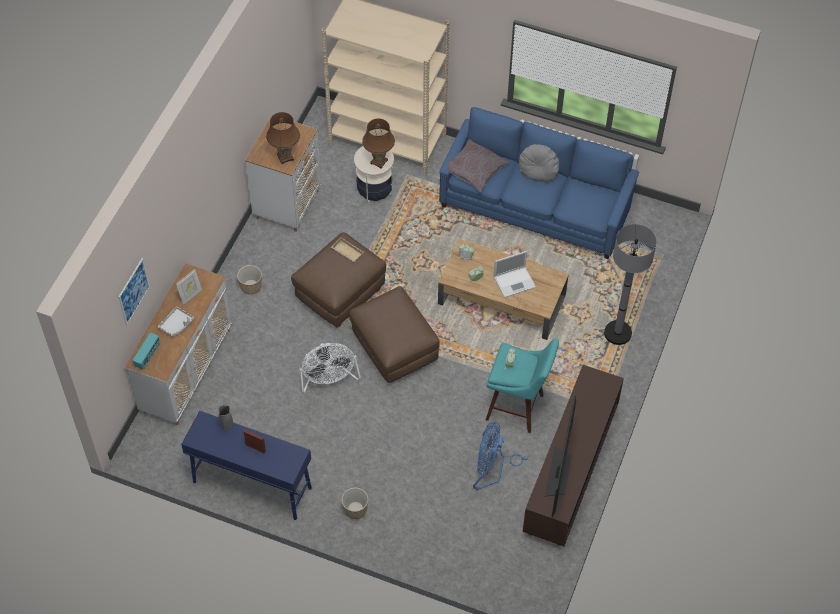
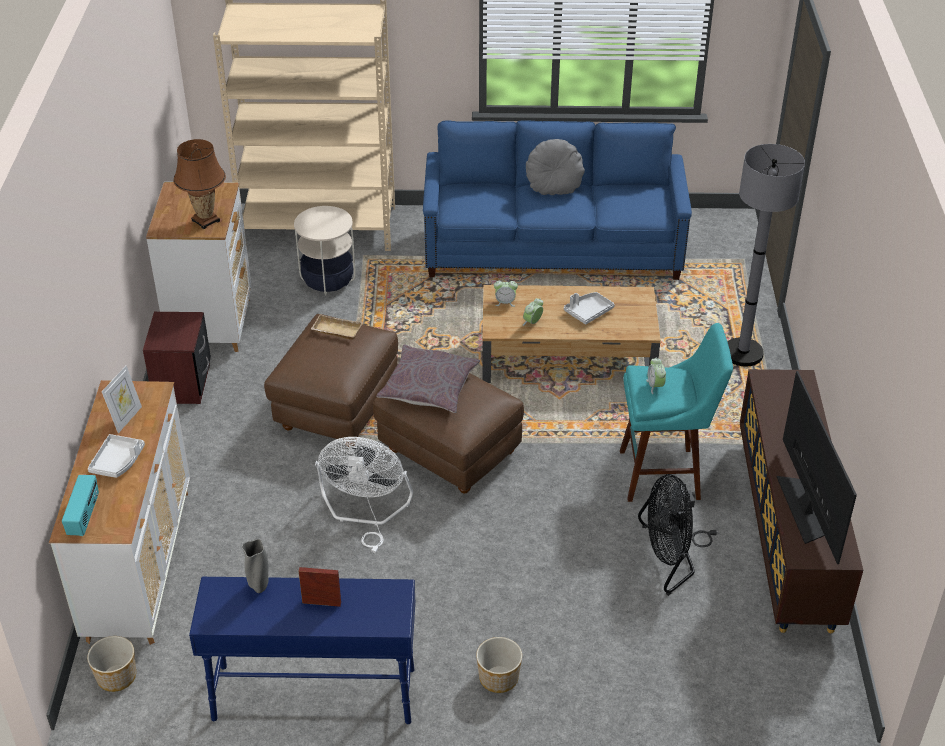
camera: 20 degrees left, 15 degrees down
picture [119,258,150,325] -> none
planter [237,265,262,294] -> planter moved to [87,636,136,692]
white fan [300,343,361,394] -> white fan turned 135 degrees counterclockwise [315,437,413,553]
brown table lamp [362,119,395,169] -> none
grey pillow [441,139,510,192] -> grey pillow moved to [376,345,480,413]
blue fan [473,421,528,491] -> black fan [638,474,718,596]
laptop [494,251,536,298] -> grey tray [564,292,615,324]
none -> brown nightstand [143,312,211,404]

